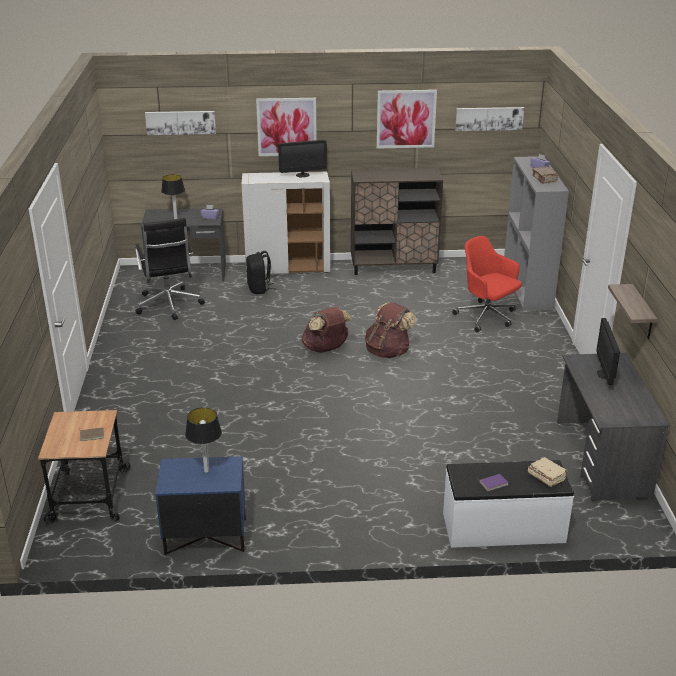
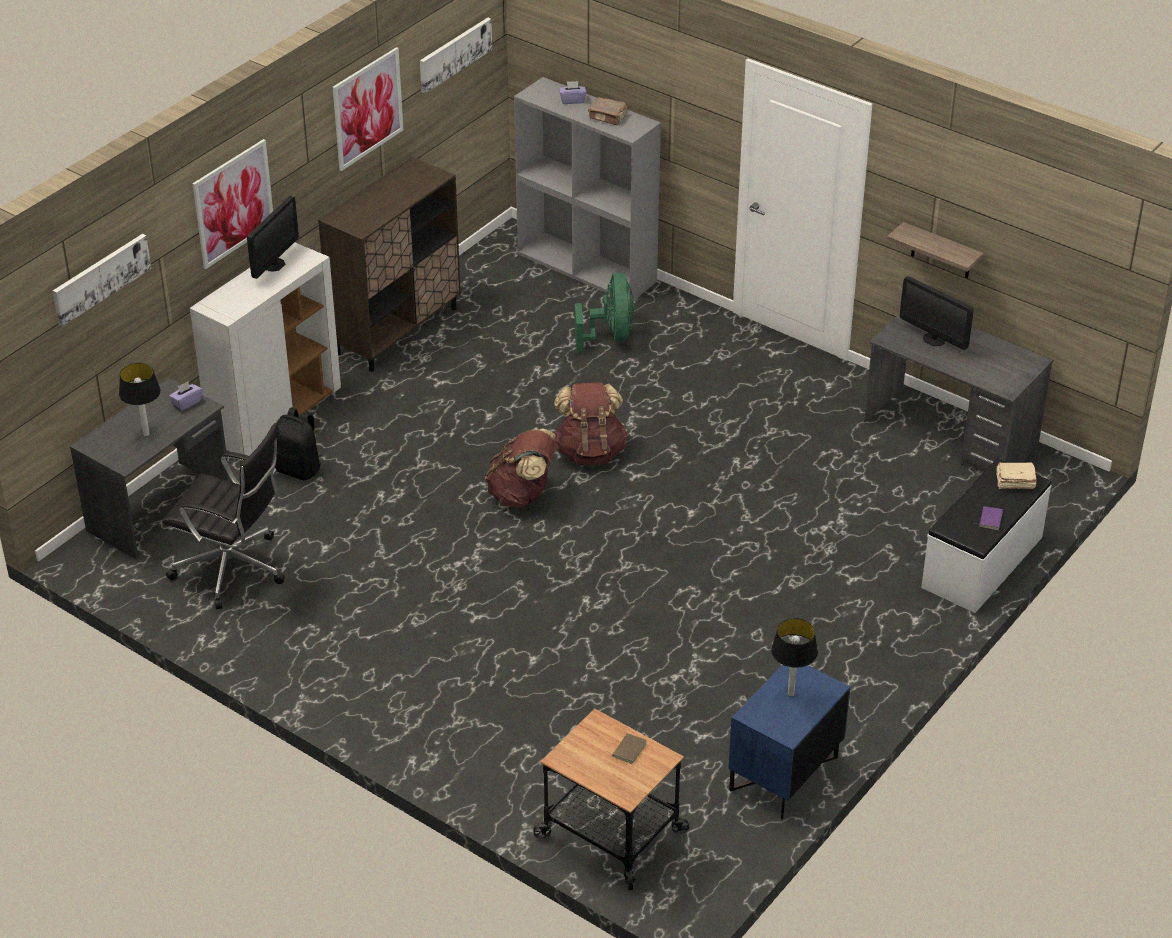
camera: 50 degrees left, 10 degrees up
red office chair [452,236,522,332] -> green fan [575,273,634,353]

